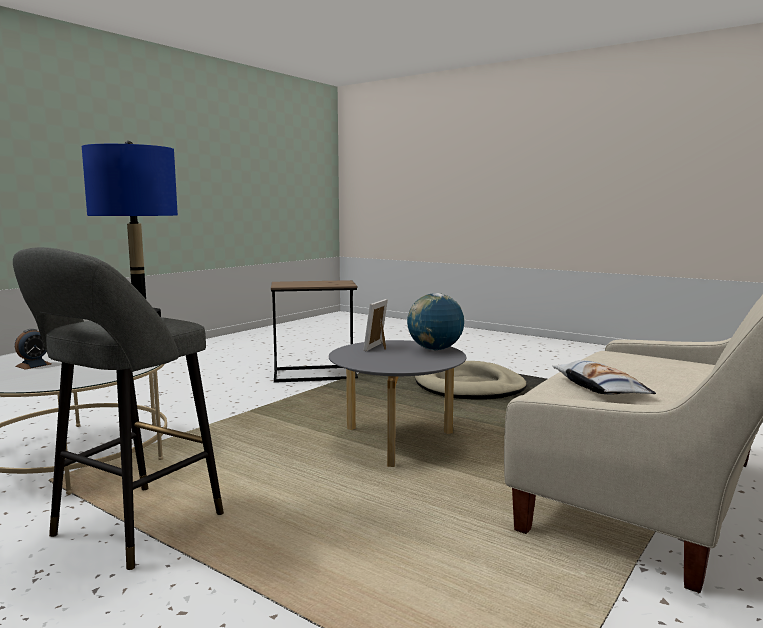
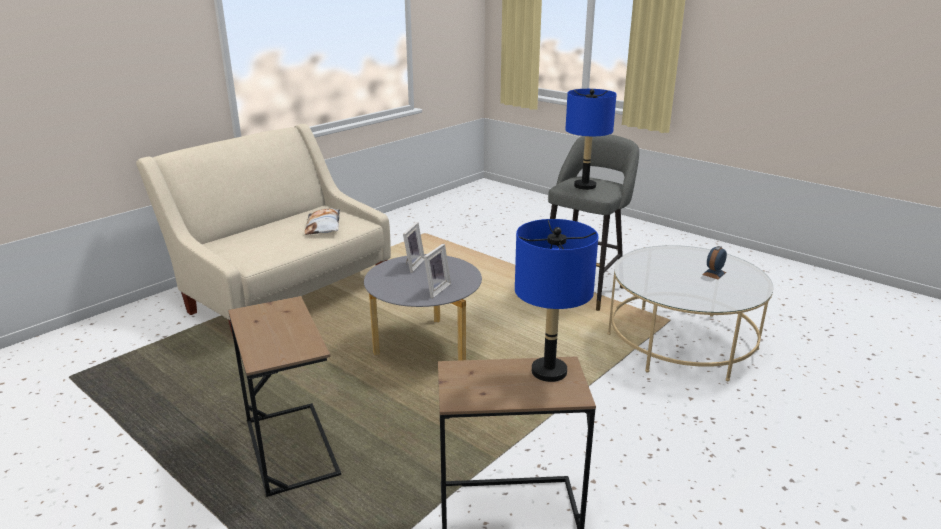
camera: 175 degrees left, 15 degrees up
globe [407,293,464,350] -> none
beige dog bed [415,361,527,400] -> brown side table [228,296,341,497]
none -> picture frame [403,222,424,273]
none -> blue table lamp [515,219,598,382]

